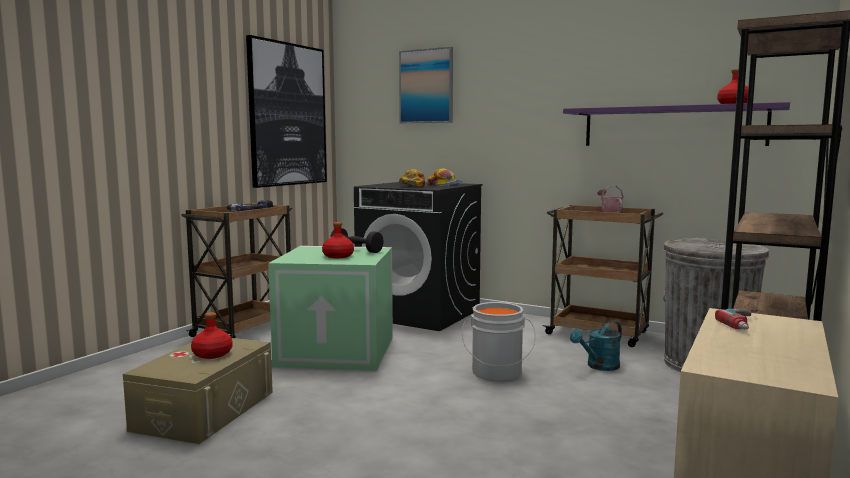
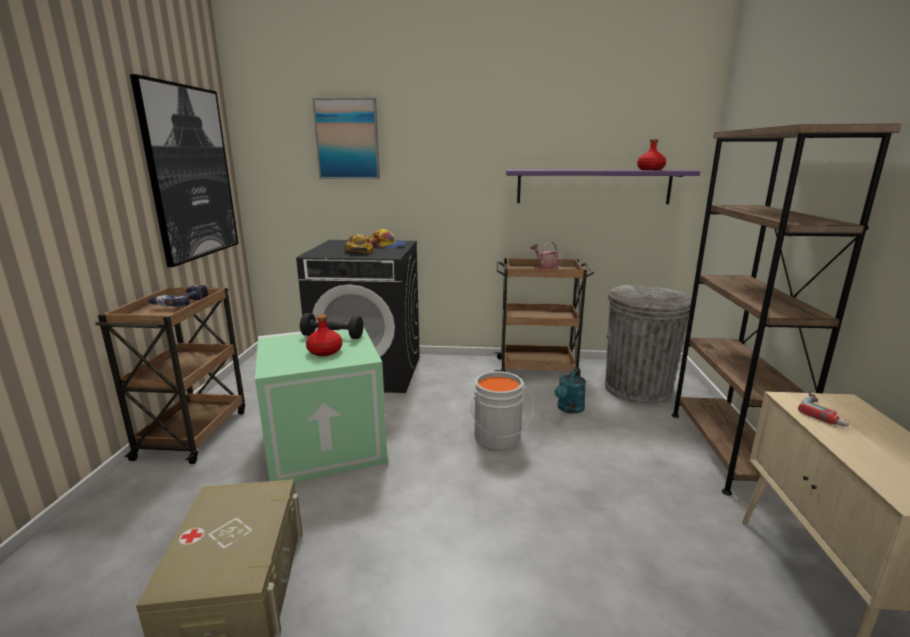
camera: 25 degrees left, 10 degrees up
red bottle [191,312,233,359] -> none

